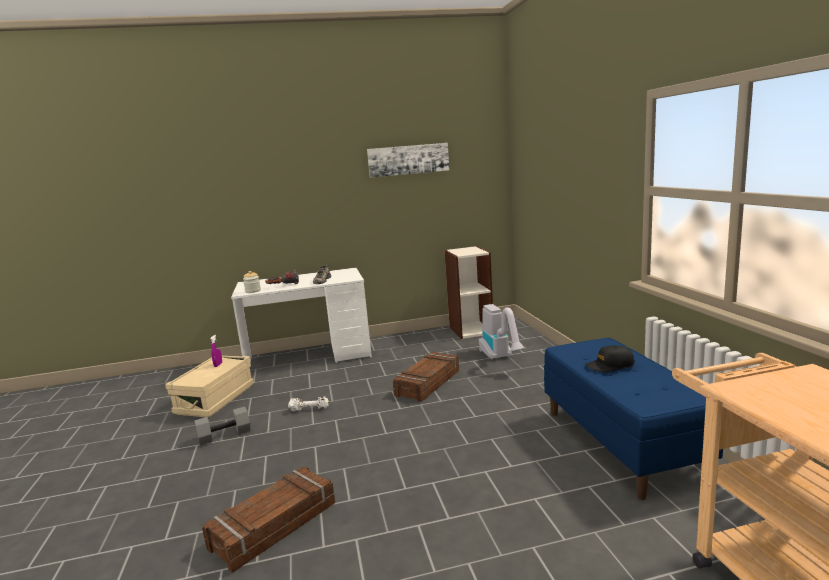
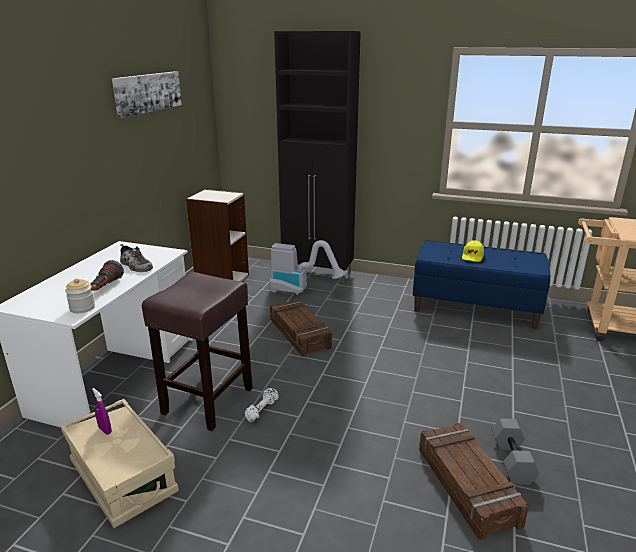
camera: 60 degrees left, 10 degrees up
grey dumbbell [195,406,251,446] -> grey dumbbell moved to [492,418,540,485]
black cap [585,345,635,372] -> yellow cap [462,240,484,262]
none -> brown stool [142,272,253,431]
none -> black cabinet [274,31,361,284]

